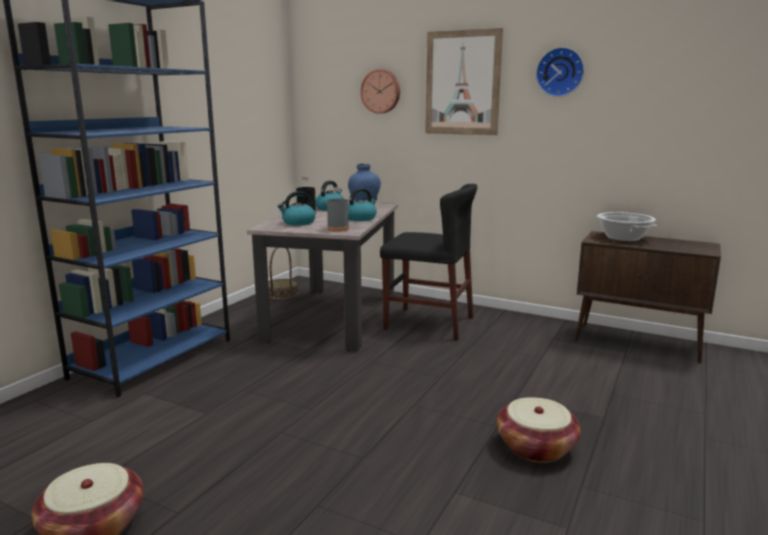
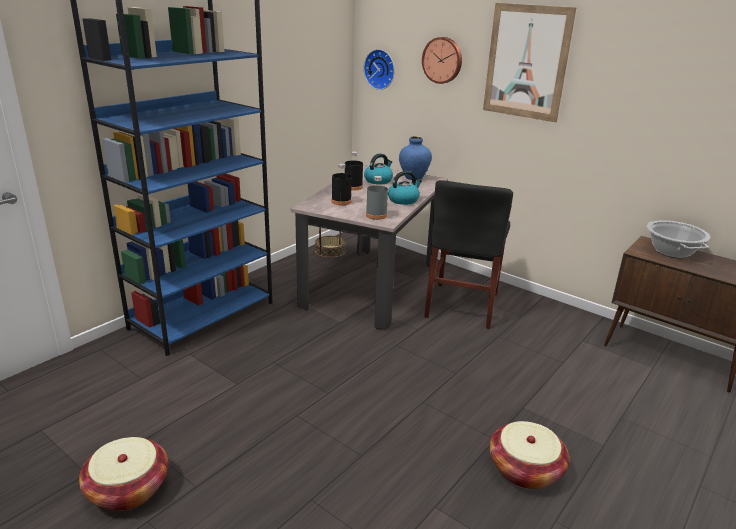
camera: 10 degrees right, 10 degrees up
kettle [278,191,316,226] -> black bottle [331,164,352,205]
black chair [380,184,477,341] -> black chair turned 75 degrees clockwise [424,180,513,329]
wall clock [536,47,584,97] -> wall clock moved to [364,49,395,90]

